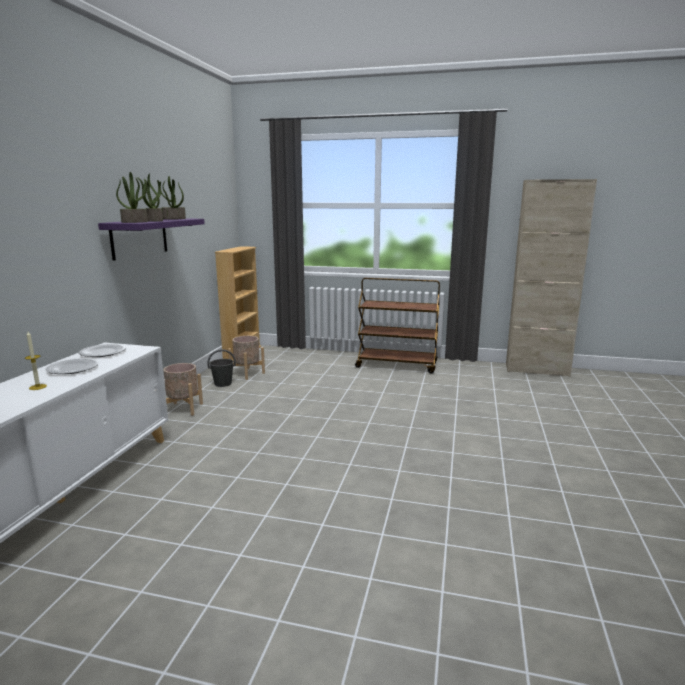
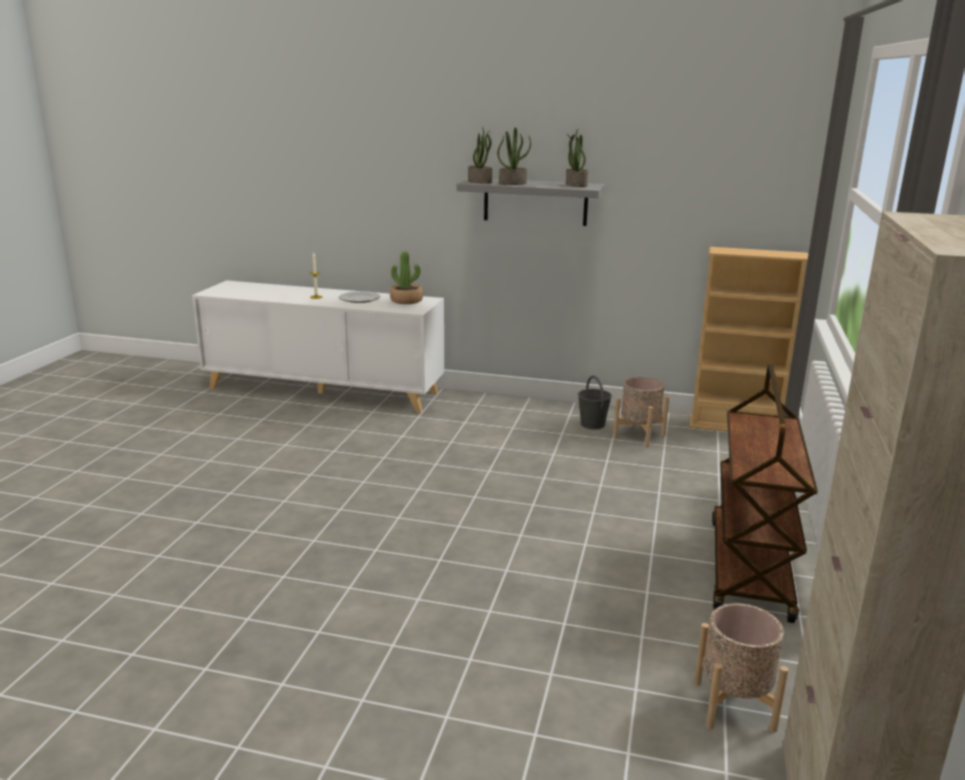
camera: 90 degrees right, 5 degrees up
plate [79,344,126,357] -> potted plant [390,251,423,304]
purple shelf [98,219,205,261] -> grey shelf [457,179,605,226]
beige planter [163,363,203,416] -> beige planter moved to [694,603,789,732]

